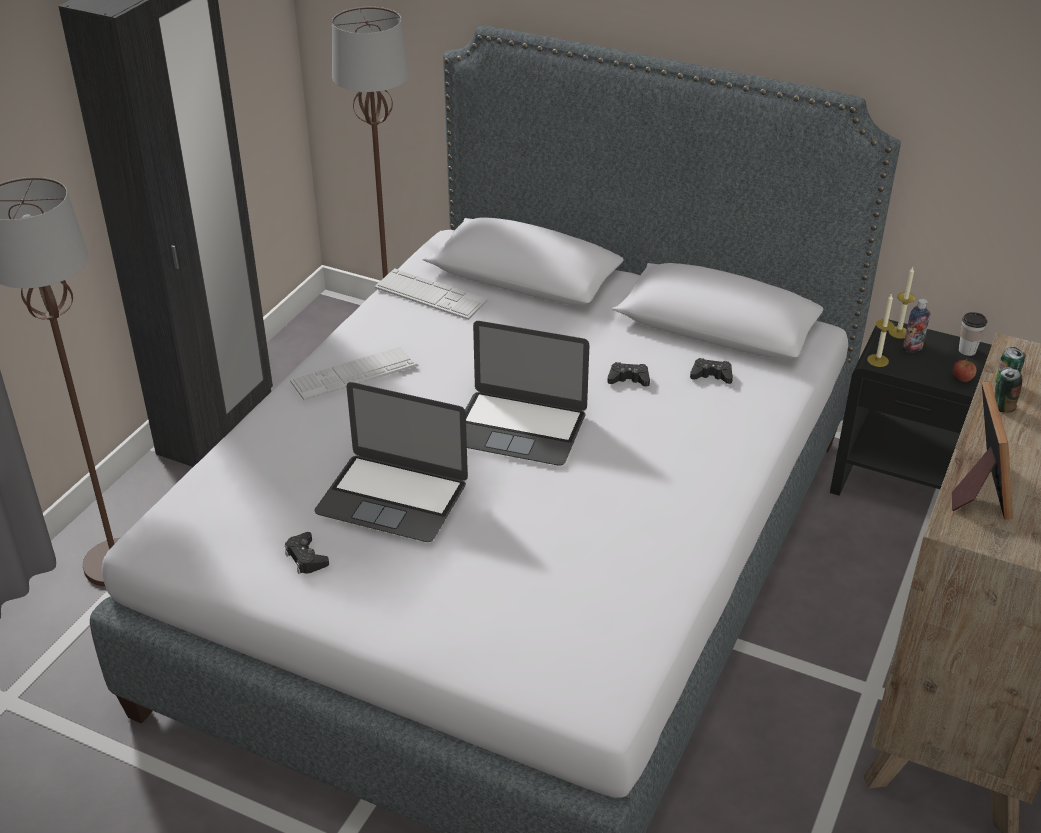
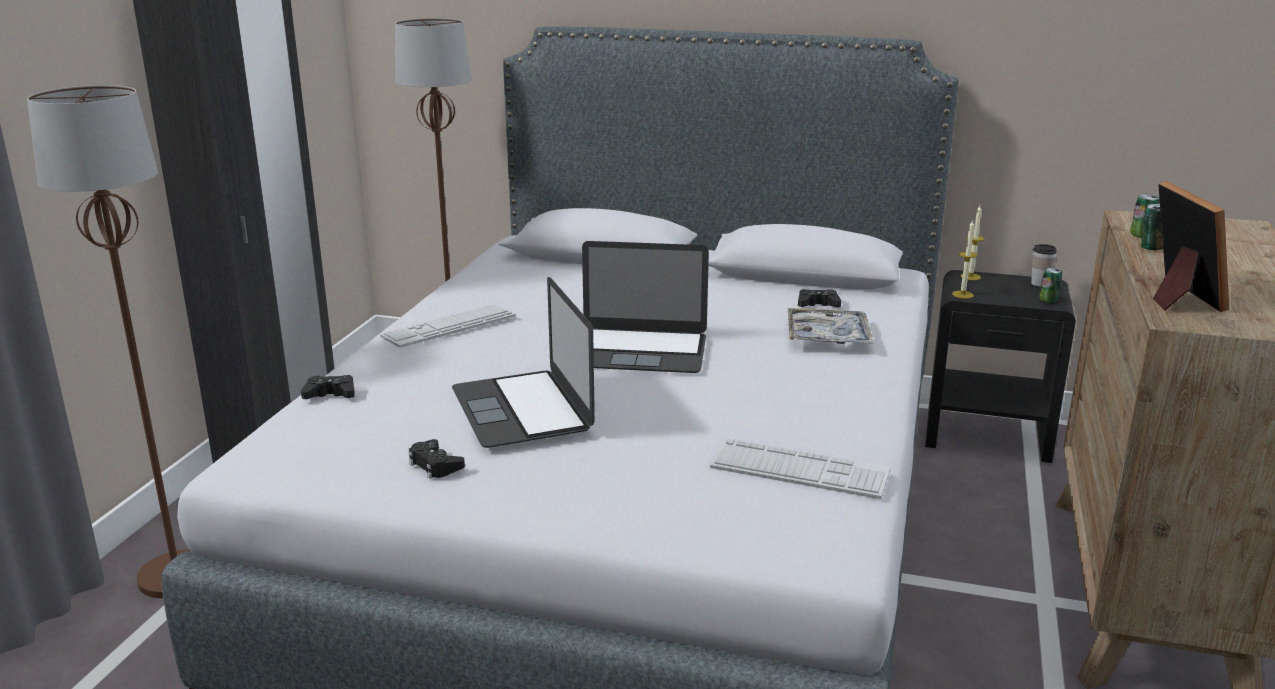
camera: 10 degrees left, 15 degrees down
laptop [314,382,468,542] -> laptop turned 60 degrees clockwise [452,277,595,448]
keyboard [375,268,488,320] -> keyboard moved to [710,438,891,499]
black game controller [607,362,650,387] -> black game controller moved to [301,375,354,399]
bottle [903,299,930,352] -> none
apple [953,359,977,382] -> can [1039,267,1062,303]
none -> tray [788,308,874,344]

